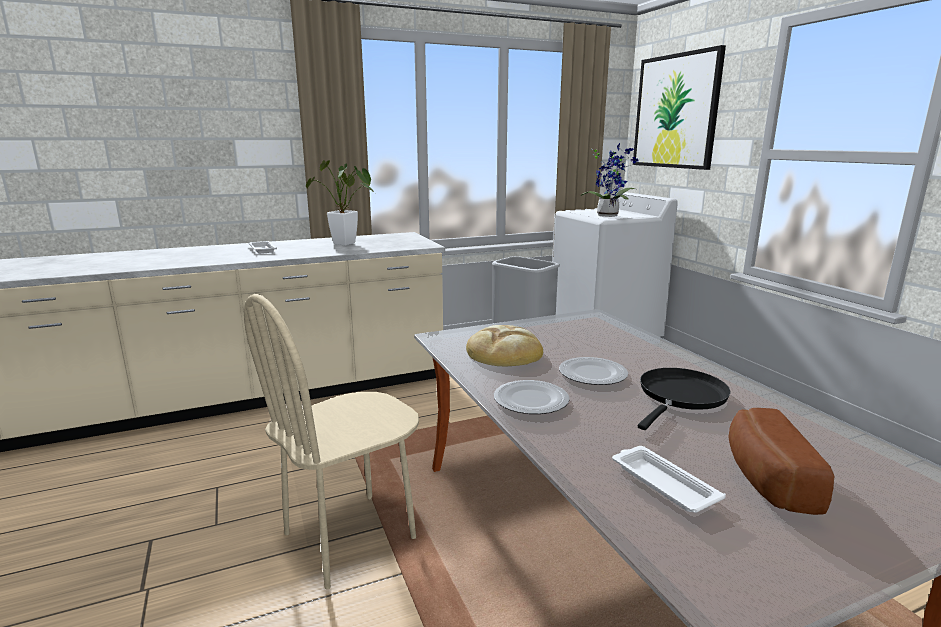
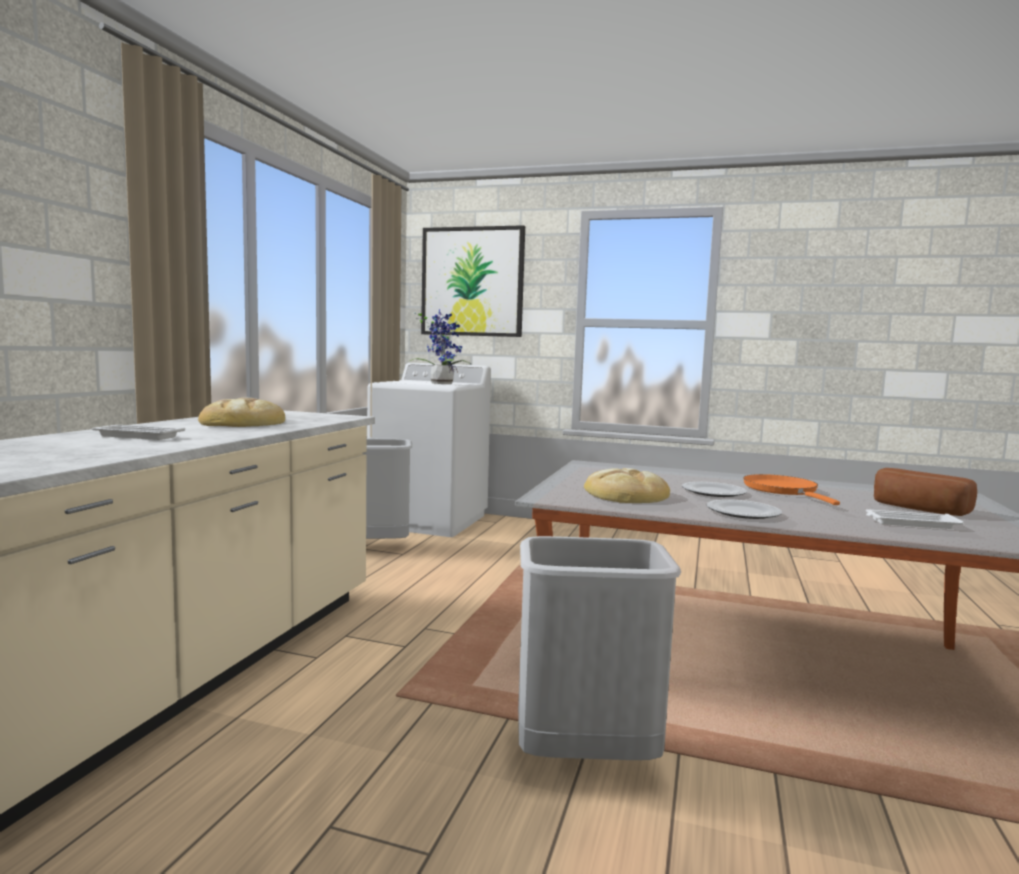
camera: 50 degrees left, 10 degrees down
beige chair [244,294,419,590] -> grey trash can [518,536,681,760]
potted plant [306,160,375,245] -> bread [198,398,285,427]
black frying pan [638,368,731,430] -> orange frying pan [743,474,840,505]

